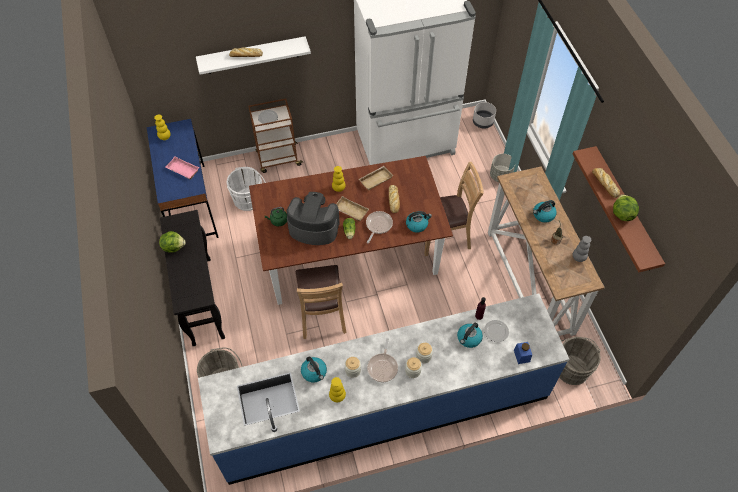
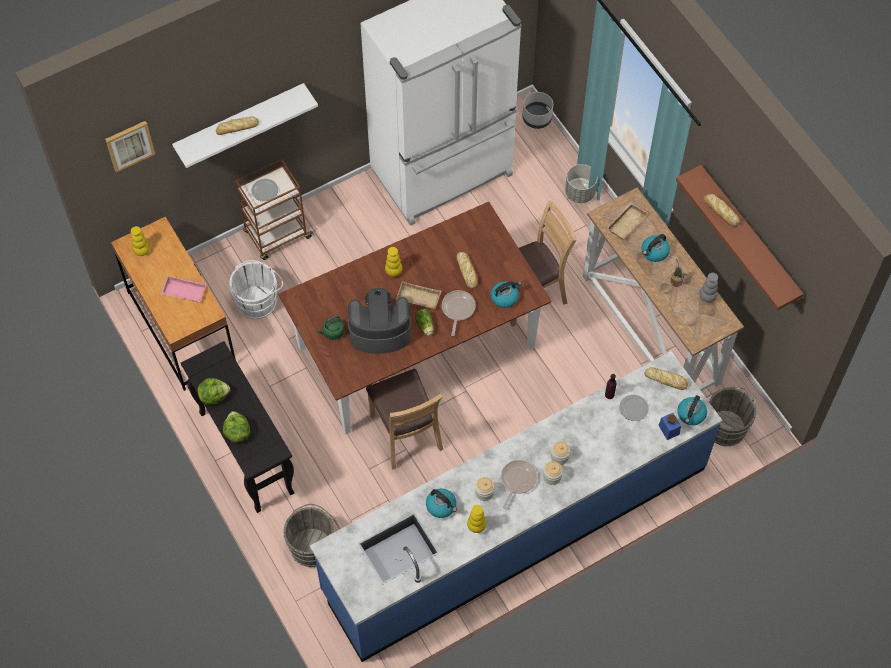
camera: 15 degrees left, 5 degrees up
blue desk [147,119,219,238] -> brown desk [111,217,236,391]
beige tray [359,166,393,190] -> beige tray moved to [607,202,648,239]
frying pan [367,338,398,382] -> frying pan turned 150 degrees counterclockwise [501,460,537,509]
kettle [457,322,483,348] -> kettle moved to [677,395,707,425]
lettuce [613,194,639,221] -> lettuce moved to [223,411,250,443]
none -> picture [105,121,155,172]
none -> bread [644,367,688,390]

